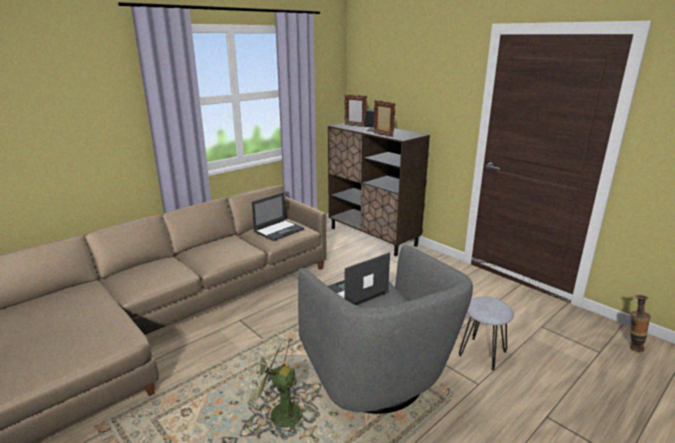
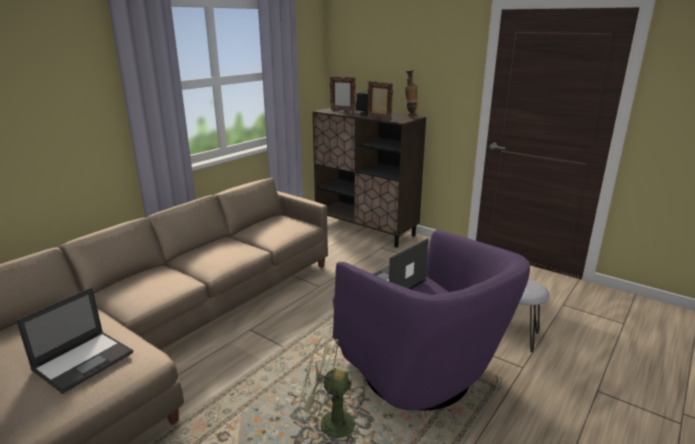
camera: 10 degrees left, 0 degrees up
laptop [252,192,304,241] -> laptop moved to [16,287,133,394]
grey armchair [298,245,473,414] -> purple armchair [333,230,530,410]
vase [630,295,651,352] -> vase moved to [404,70,418,117]

